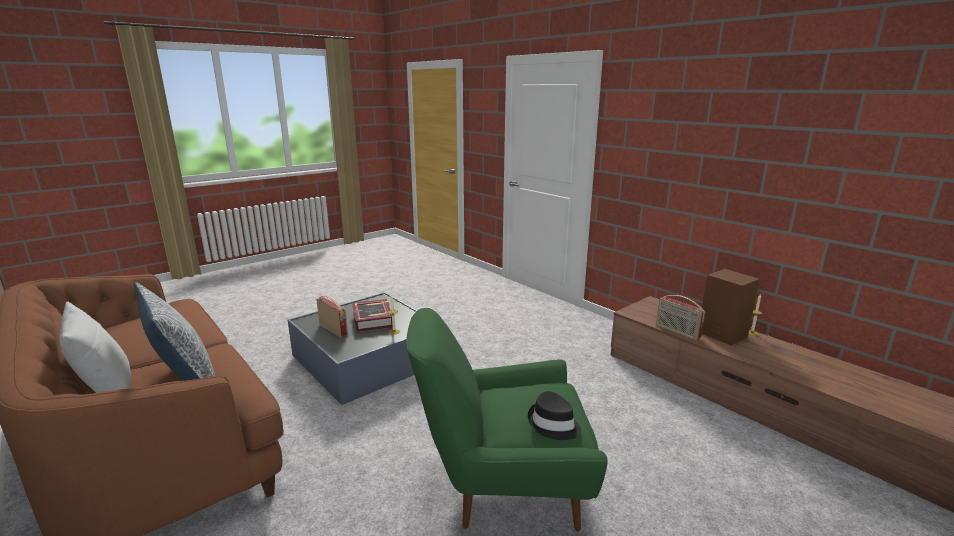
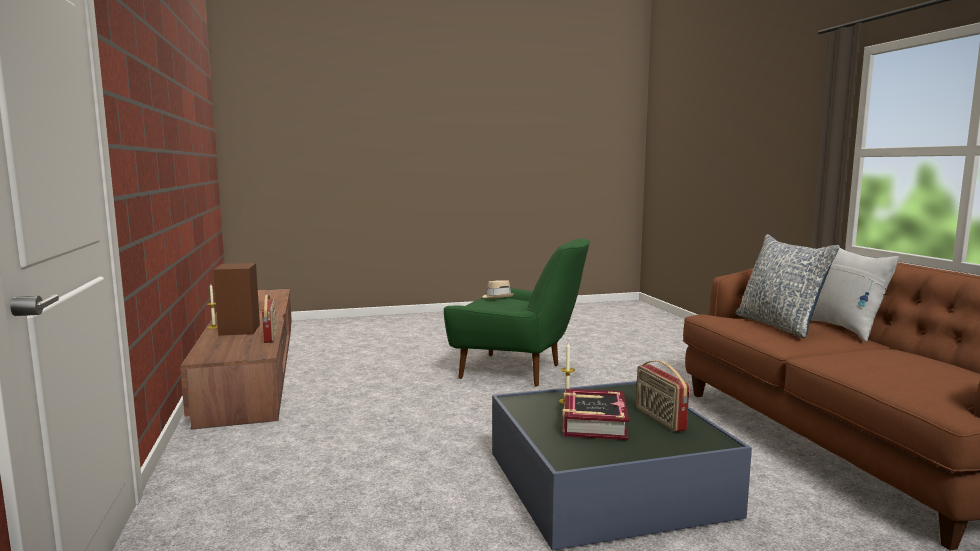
camera: 155 degrees left, 10 degrees down
black hat [528,391,581,440] -> beige hat [482,280,514,298]

